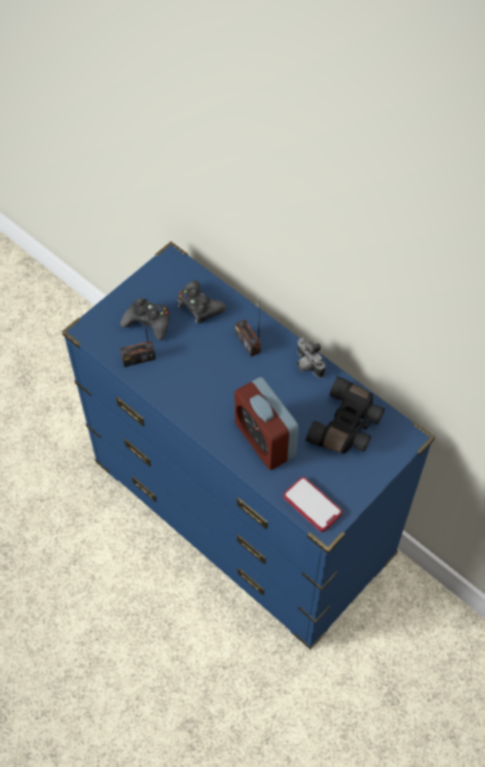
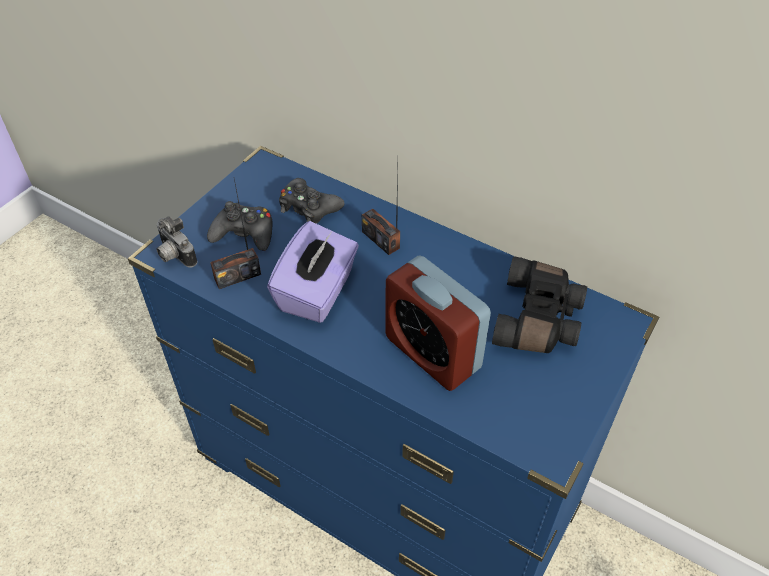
camera: 10 degrees left, 10 degrees down
phone [283,477,342,532] -> none
camera [297,338,325,378] -> camera moved to [156,216,197,268]
none -> purple tissue box [267,221,359,323]

